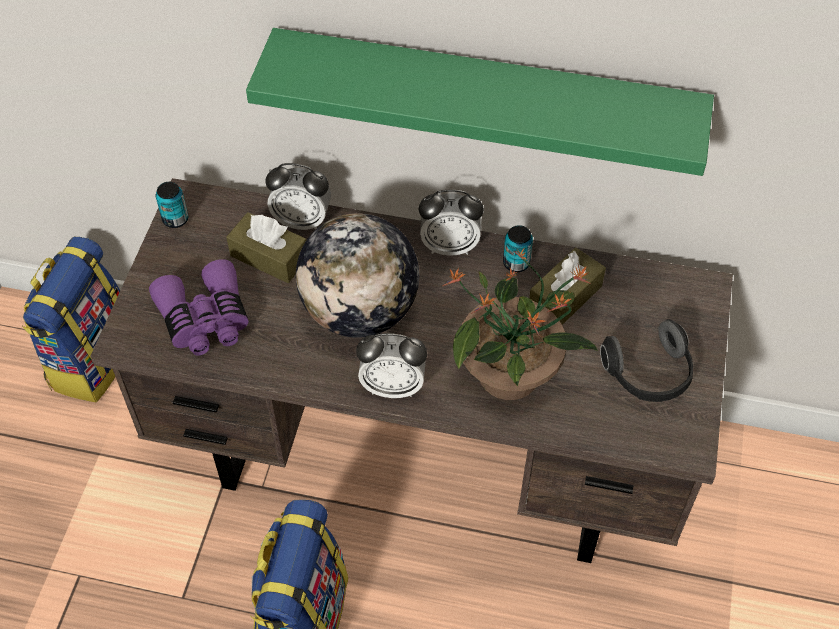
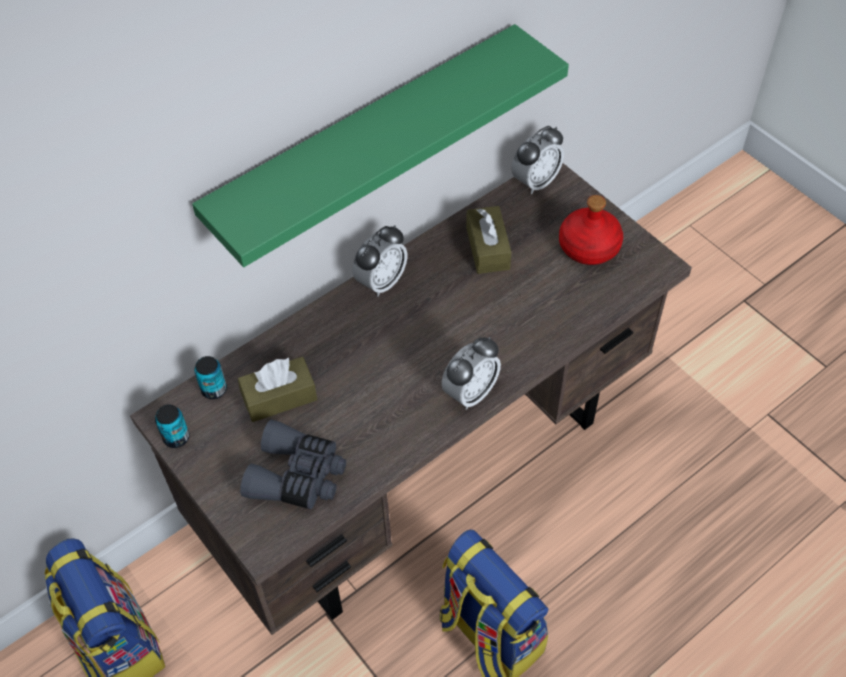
camera: 50 degrees left, 0 degrees up
purple binoculars [149,259,249,355] -> grey binoculars [240,420,346,509]
alarm clock [265,163,331,230] -> alarm clock moved to [511,126,564,194]
globe [296,213,419,338] -> none
potted plant [443,249,598,400] -> none
can [503,225,533,272] -> can moved to [194,356,227,399]
headphones [600,319,693,402] -> red bottle [559,195,623,265]

